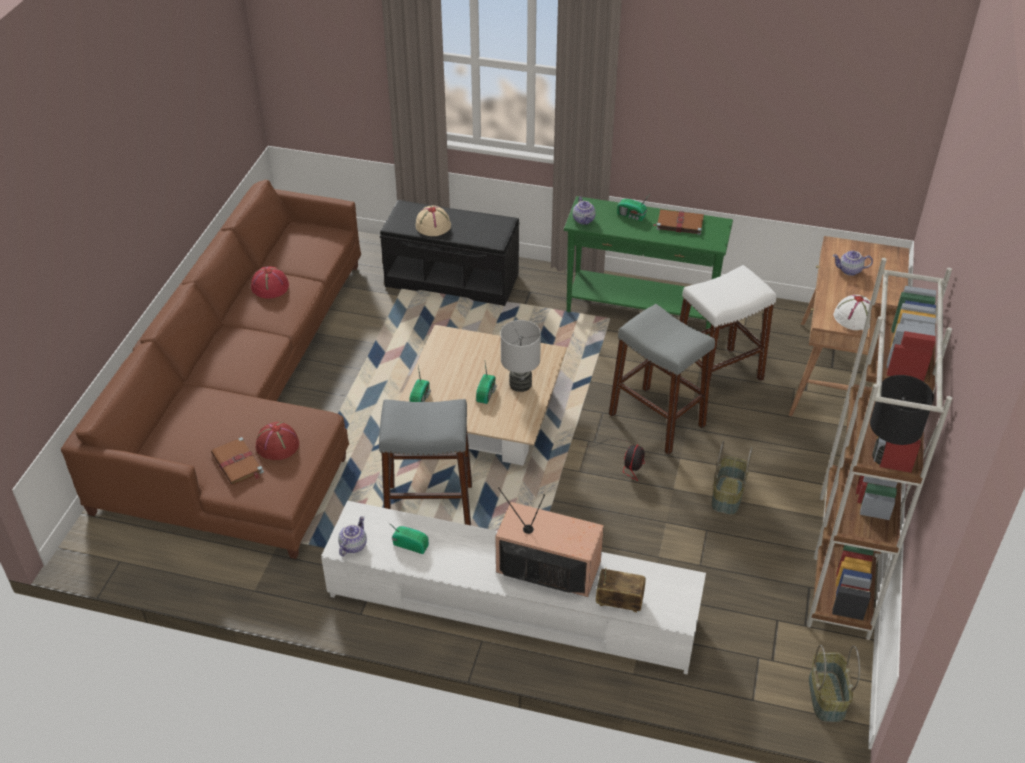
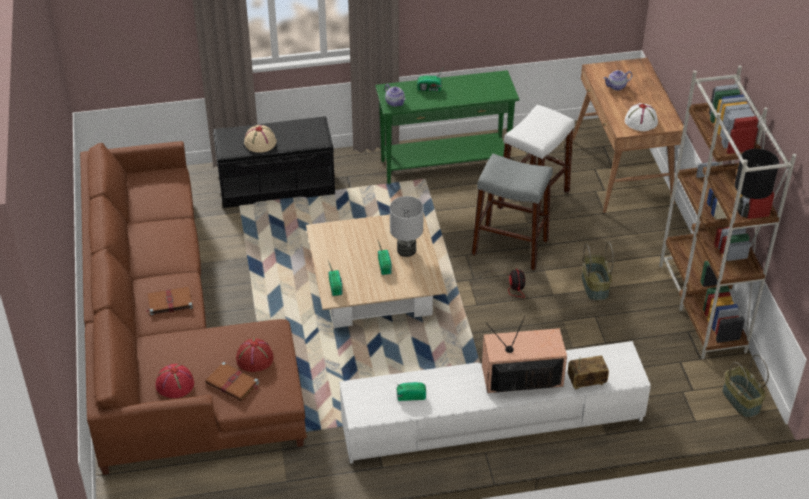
camera: 25 degrees left, 0 degrees up
red hat [251,266,289,299] -> red hat moved to [156,364,194,398]
teapot [338,516,367,556] -> none
grey stool [379,399,472,525] -> none
brown book [653,209,704,235] -> brown book moved to [146,286,193,315]

